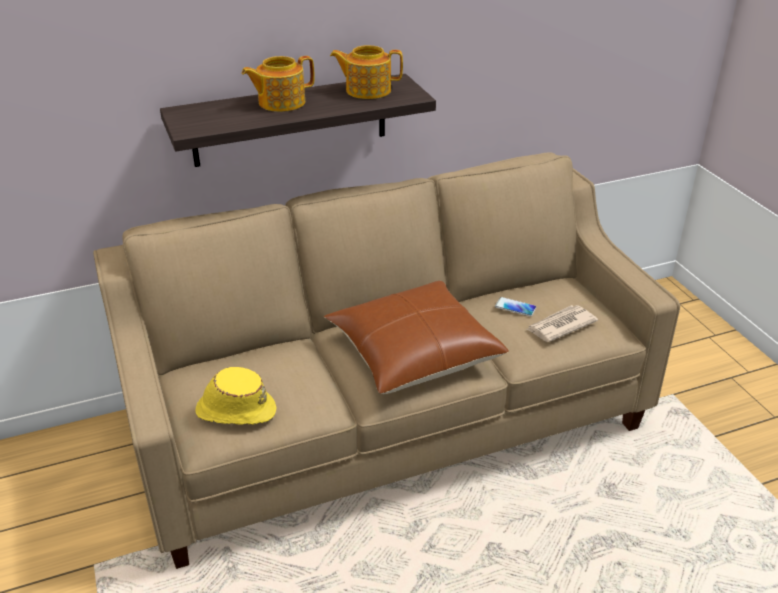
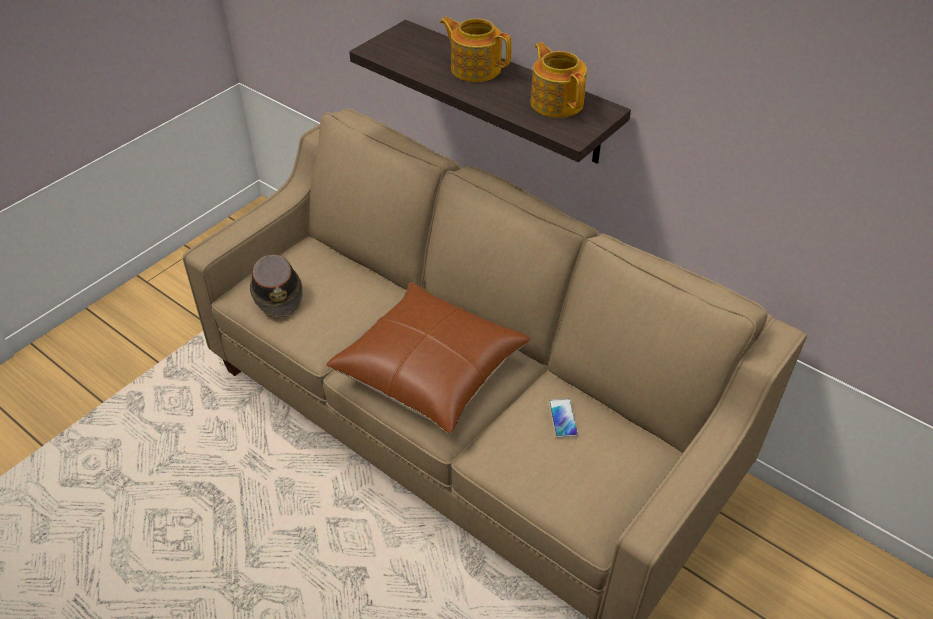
camera: 60 degrees right, 10 degrees up
yellow hat [196,367,277,425] -> brown hat [250,255,303,318]
newspaper [526,305,598,342] -> none

